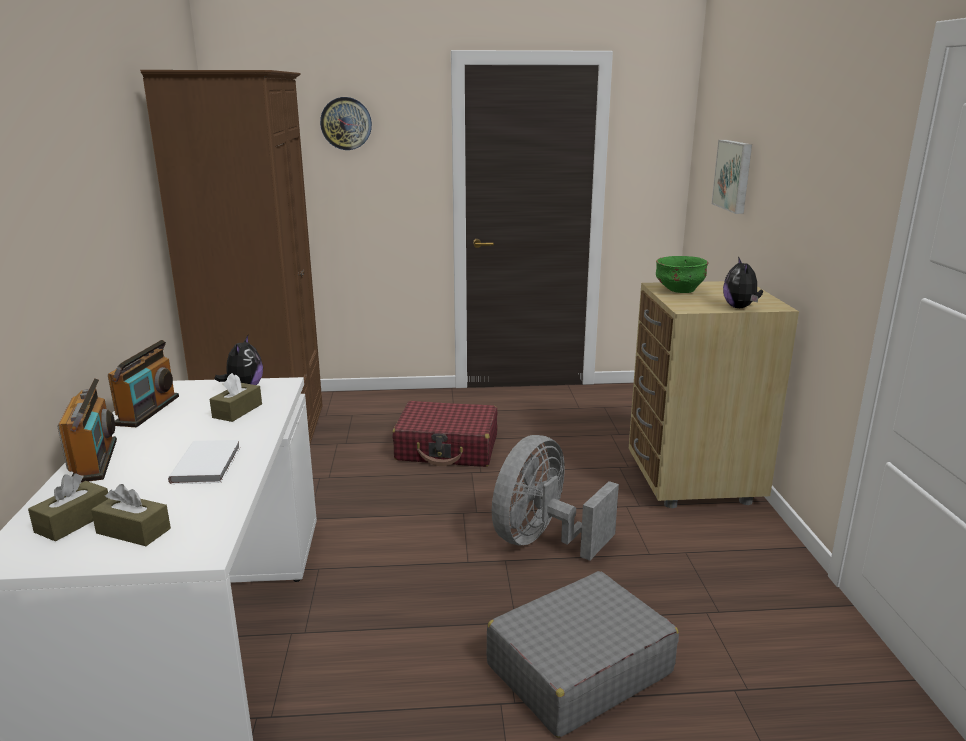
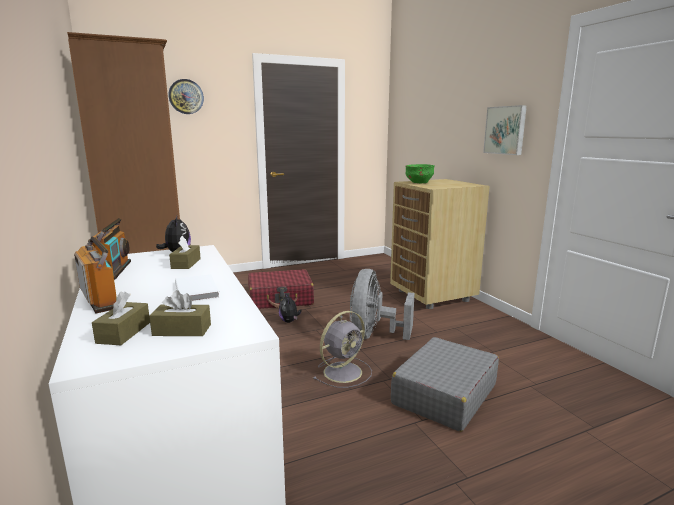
camera: 20 degrees left, 5 degrees down
picture [712,140,752,214] -> picture moved to [483,105,527,155]
plush toy [723,257,763,308] -> plush toy moved to [279,293,302,323]
none -> grey fan [313,311,372,388]

